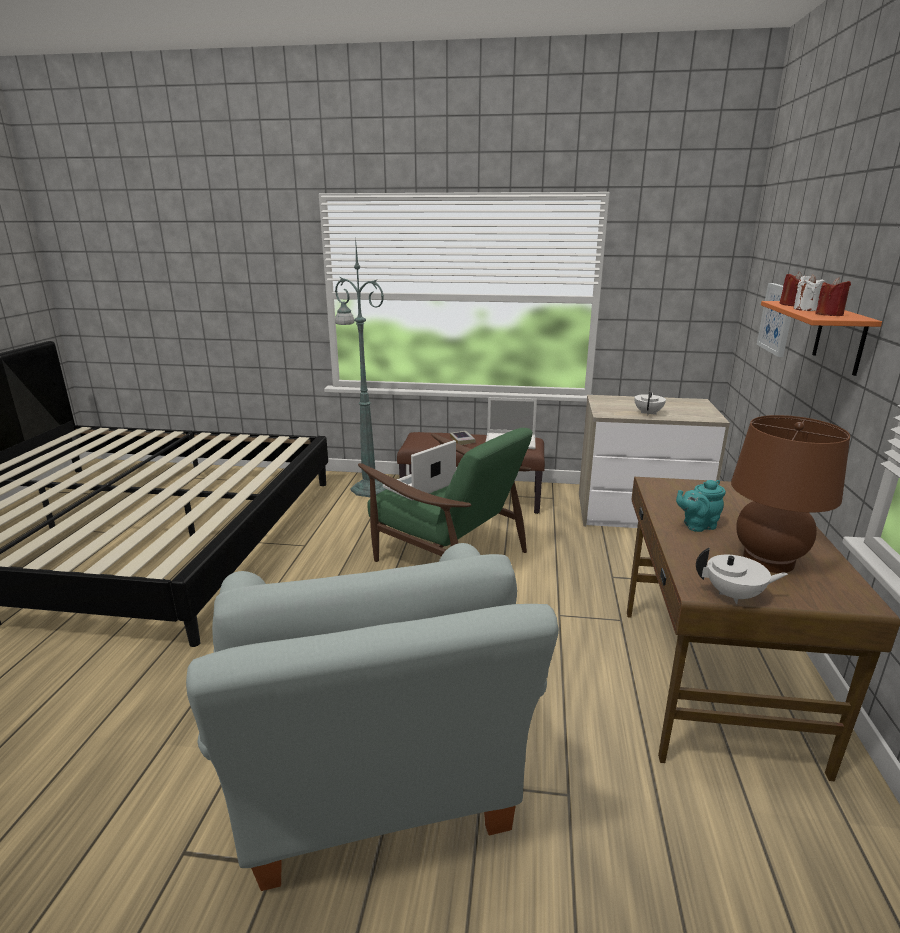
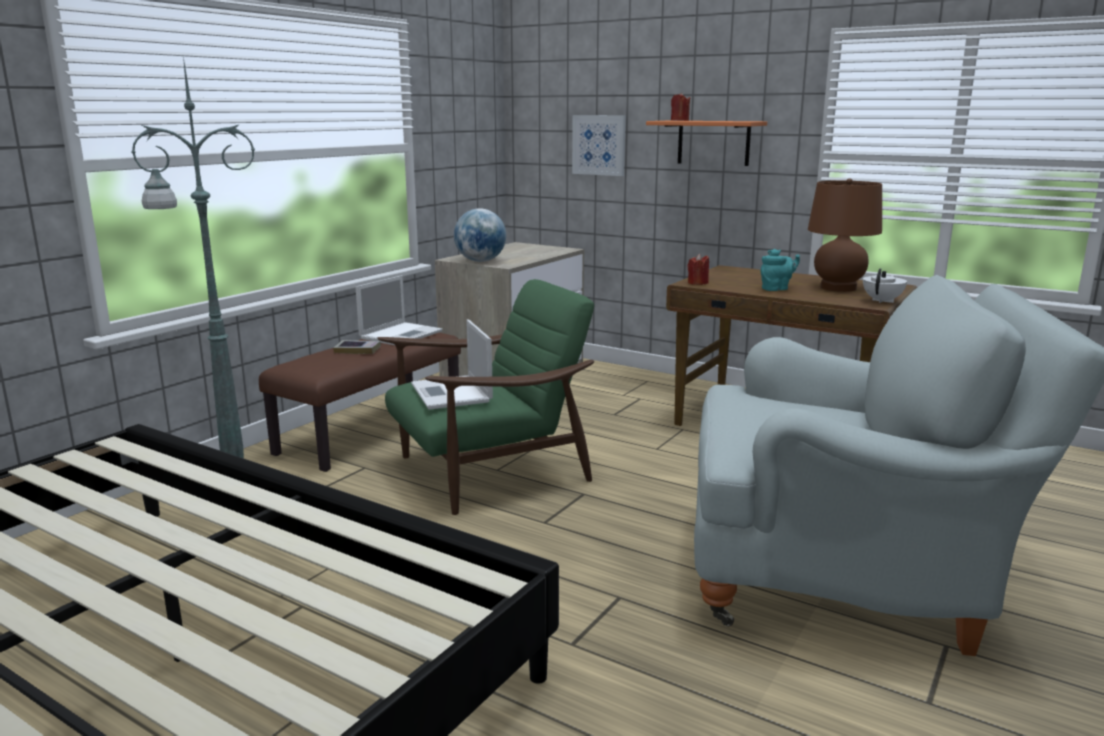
camera: 65 degrees left, 5 degrees down
white teapot [634,392,666,416] -> none
turquoise teapot [676,480,726,532] -> turquoise teapot turned 120 degrees counterclockwise [760,249,800,291]
white candle [793,274,825,311] -> none
red candle [815,277,851,316] -> red candle moved to [688,254,709,285]
none -> globe [454,208,506,262]

